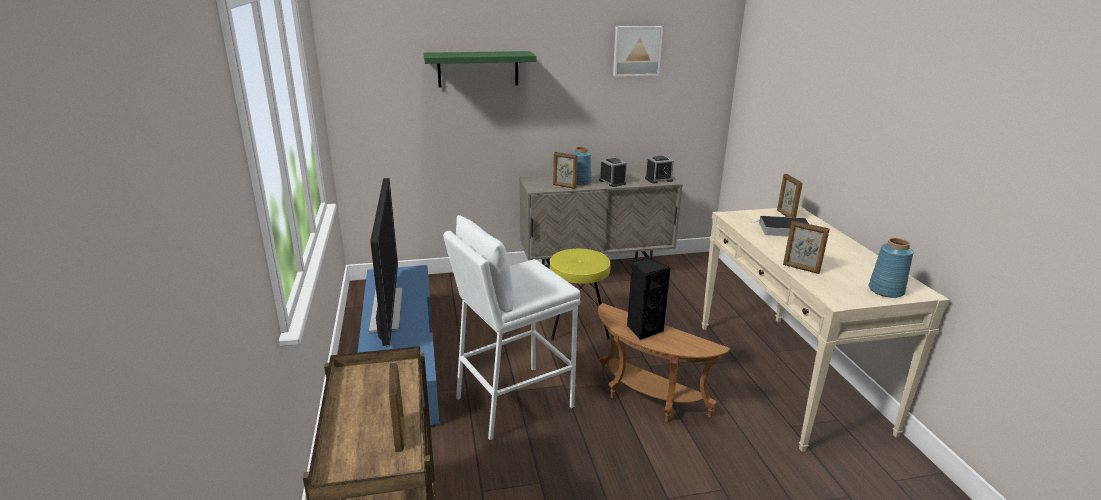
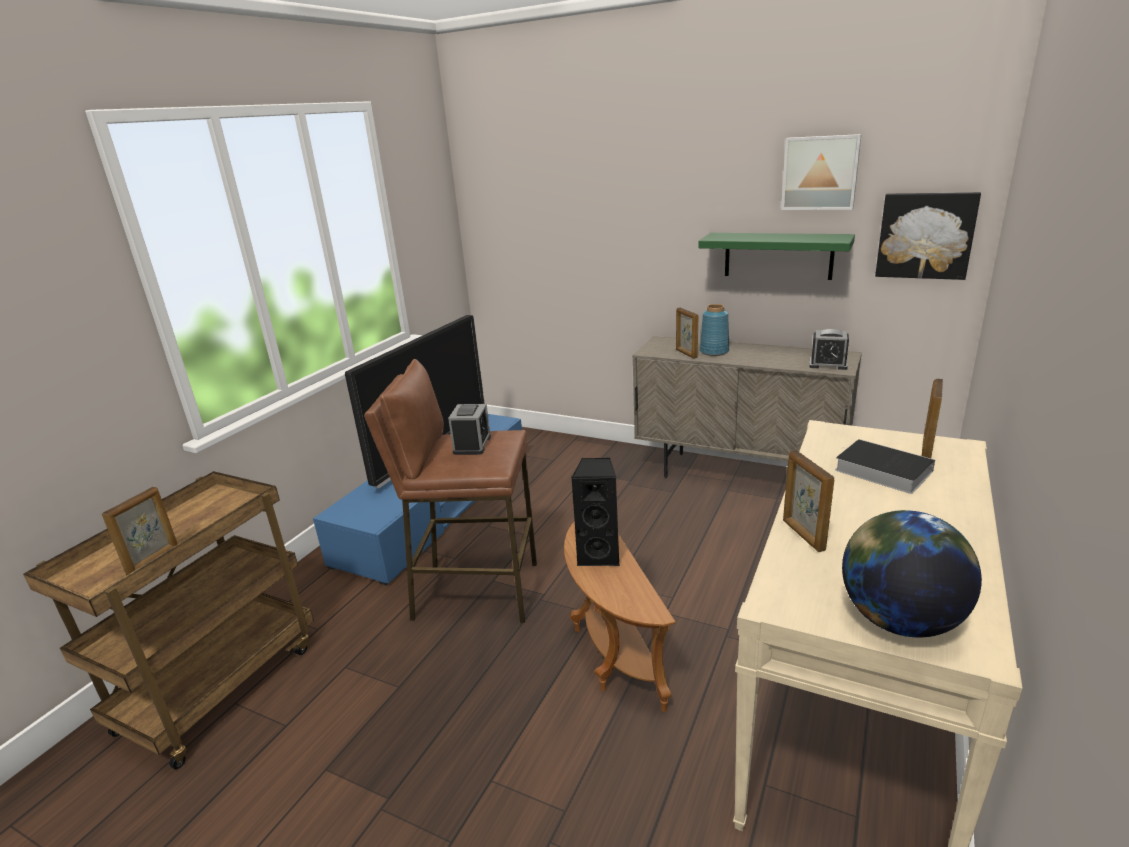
camera: 40 degrees right, 0 degrees up
green shelf [424,51,537,88] -> green shelf moved to [699,233,855,280]
white stool [443,215,580,440] -> brown stool [364,359,537,624]
yellow stool [550,249,611,341] -> none
alarm clock [599,158,627,187] -> alarm clock moved to [448,404,491,455]
blue vase [869,238,913,298] -> globe [842,510,982,637]
none -> picture [875,192,981,280]

